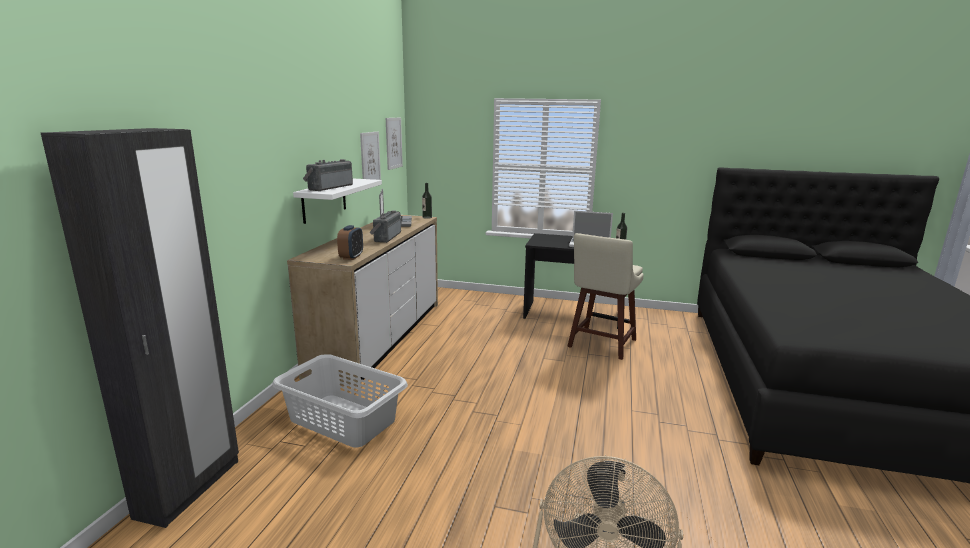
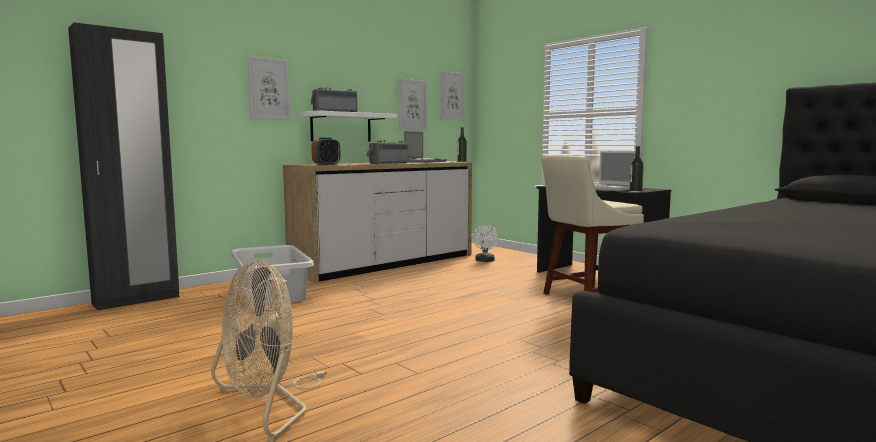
camera: 35 degrees right, 10 degrees down
none -> picture [247,56,290,120]
none -> white fan [473,224,499,262]

